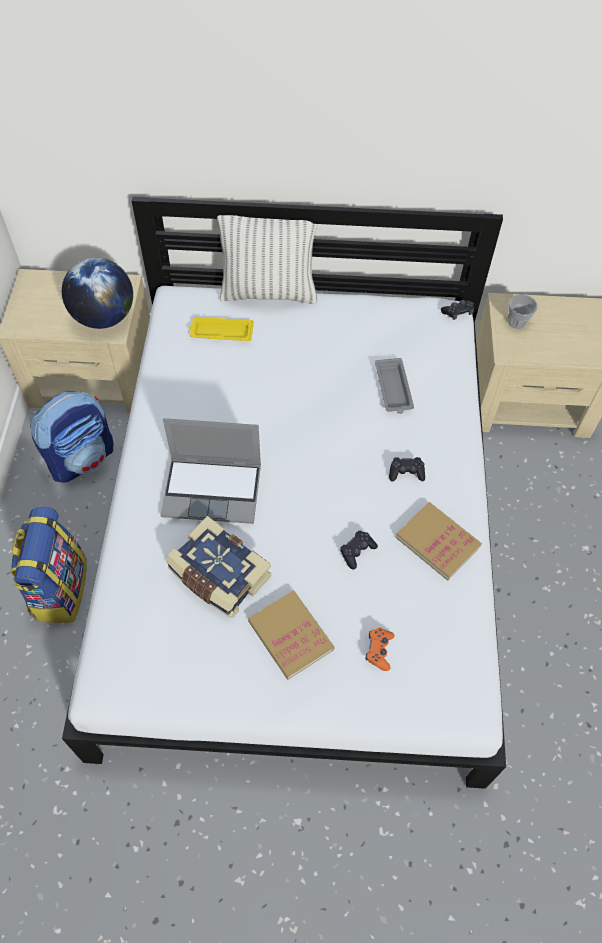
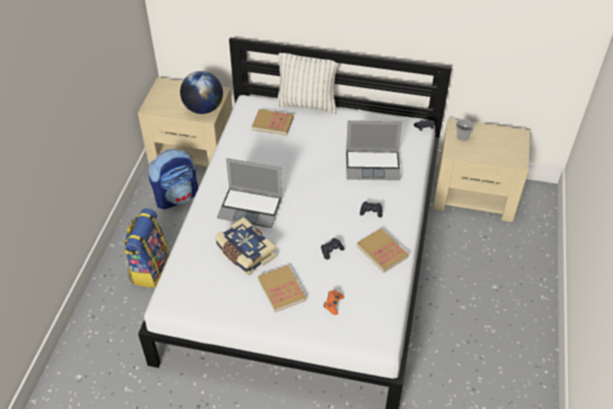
camera: 10 degrees right, 10 degrees down
yellow tray [189,317,254,341] -> book [252,109,294,136]
grey tray [375,358,414,414] -> laptop [346,121,402,180]

